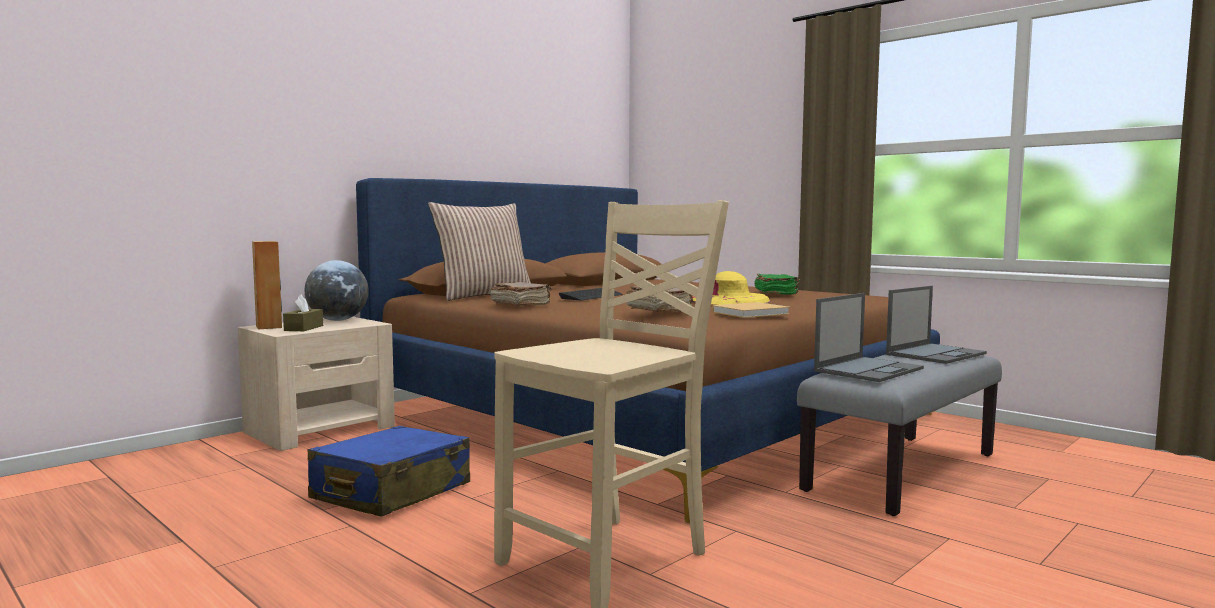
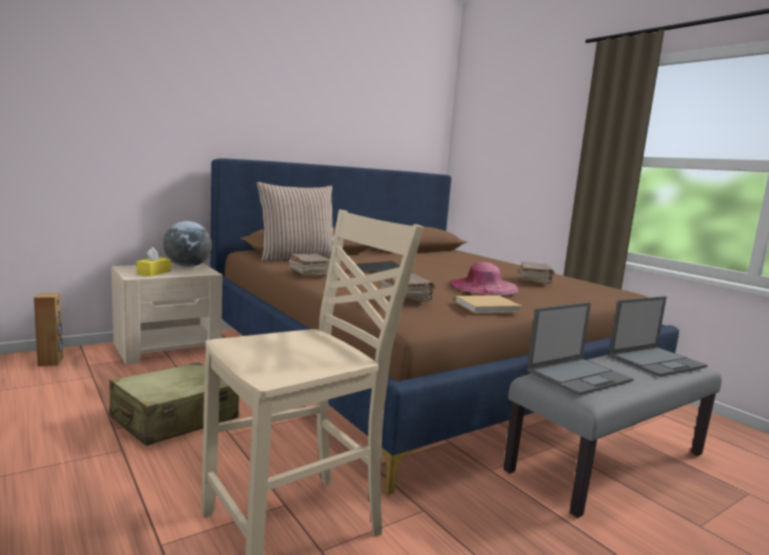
camera: 10 degrees right, 5 degrees up
brown speaker [252,241,282,329] -> brown speaker moved to [34,293,63,366]
brown tissue box [283,295,323,331] -> yellow tissue box [136,247,171,276]
blue suitcase [308,426,470,517] -> beige suitcase [109,362,239,446]
yellow hat [692,271,770,305] -> pink hat [449,262,519,295]
green book [754,274,800,295] -> brown book [519,261,555,284]

